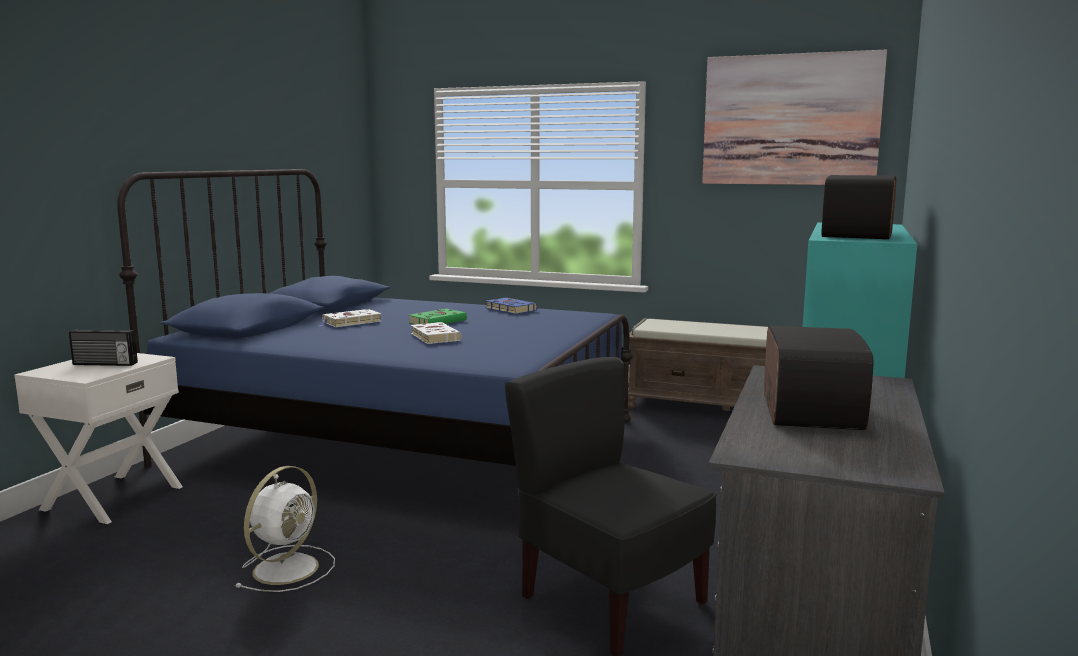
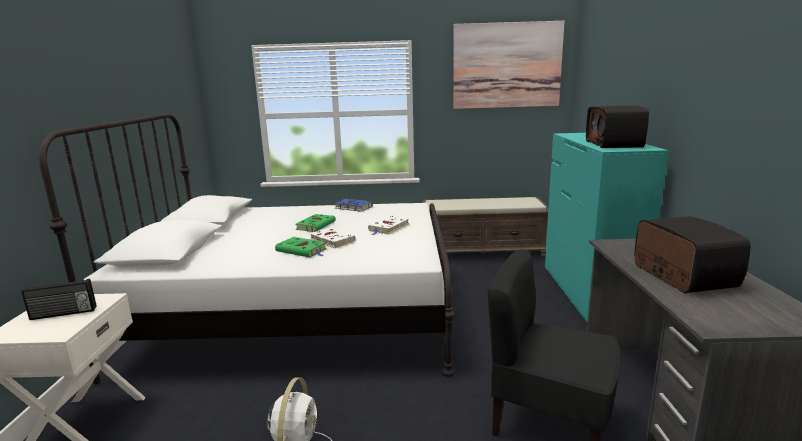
camera: 20 degrees left, 5 degrees up
blue bed [117,169,633,467] -> white bed [39,113,455,385]
white book [317,309,381,327] -> white book moved to [368,216,409,235]
none -> green book [275,237,326,258]

